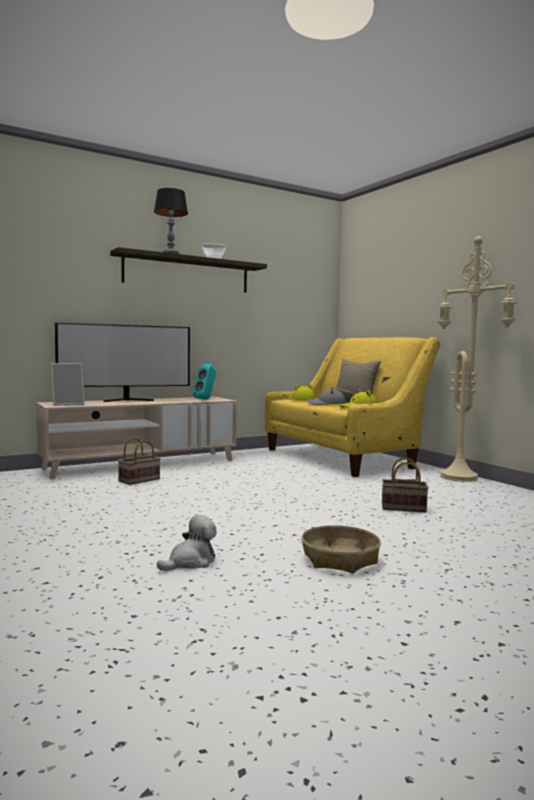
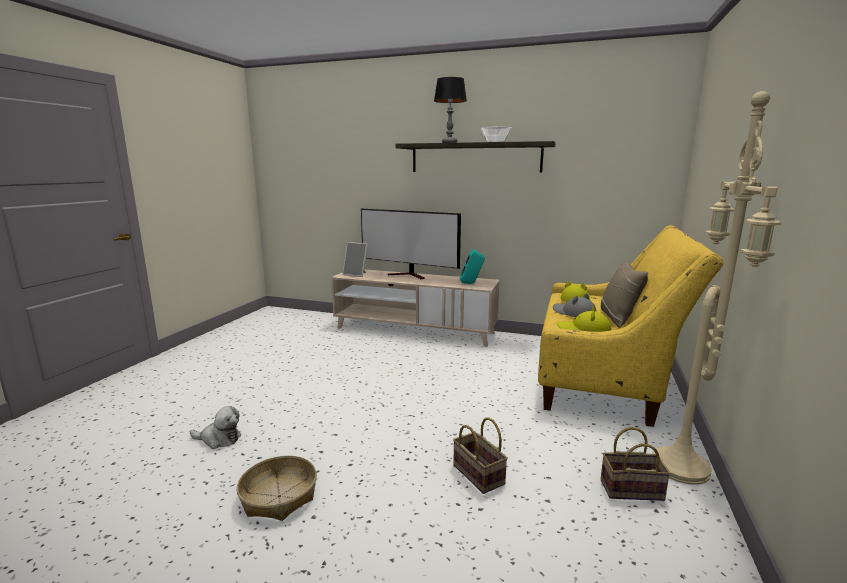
camera: 50 degrees right, 10 degrees up
basket [118,438,161,485] -> basket moved to [601,427,671,501]

